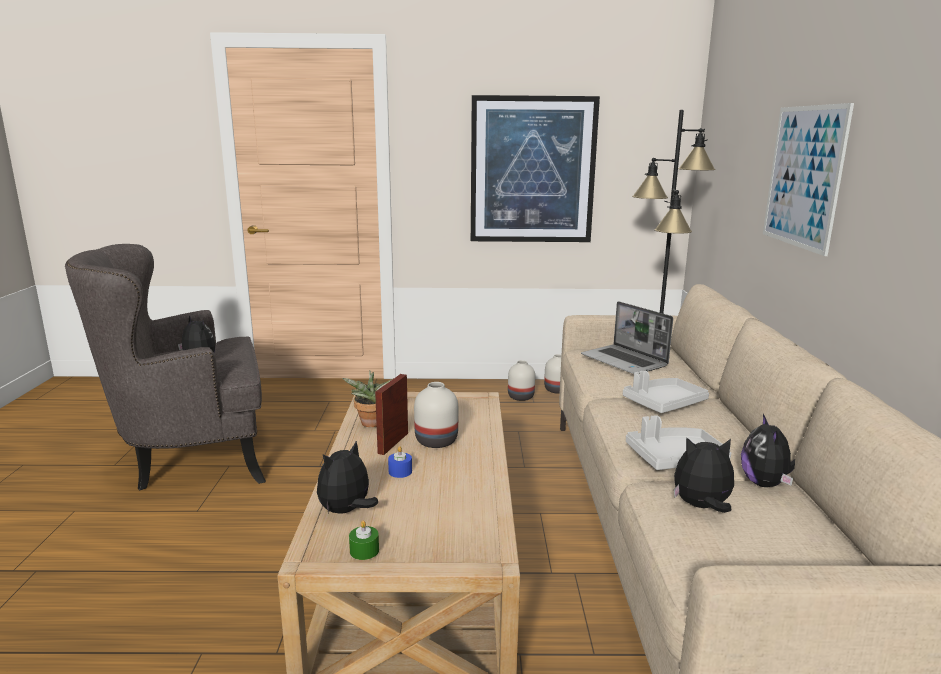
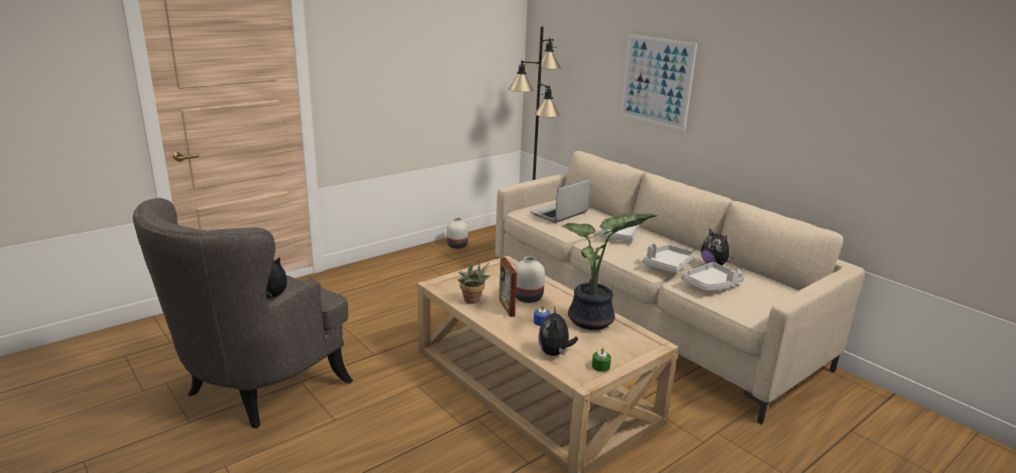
camera: 40 degrees left, 5 degrees up
picture [471,95,600,242] -> none
white vase [508,360,535,401] -> none
laptop [581,301,673,374] -> laptop turned 120 degrees clockwise [530,179,591,223]
plush toy [674,437,734,513] -> grey tray [681,262,744,291]
none -> potted plant [562,213,658,330]

